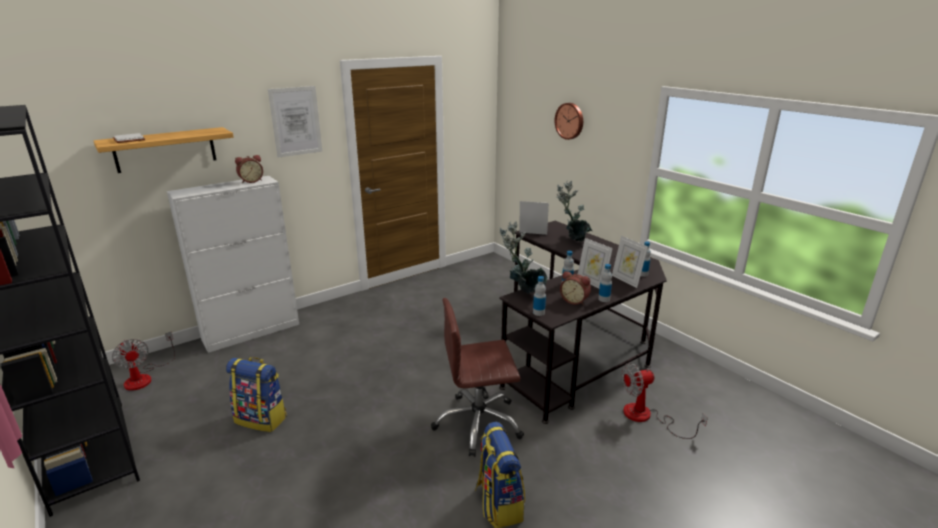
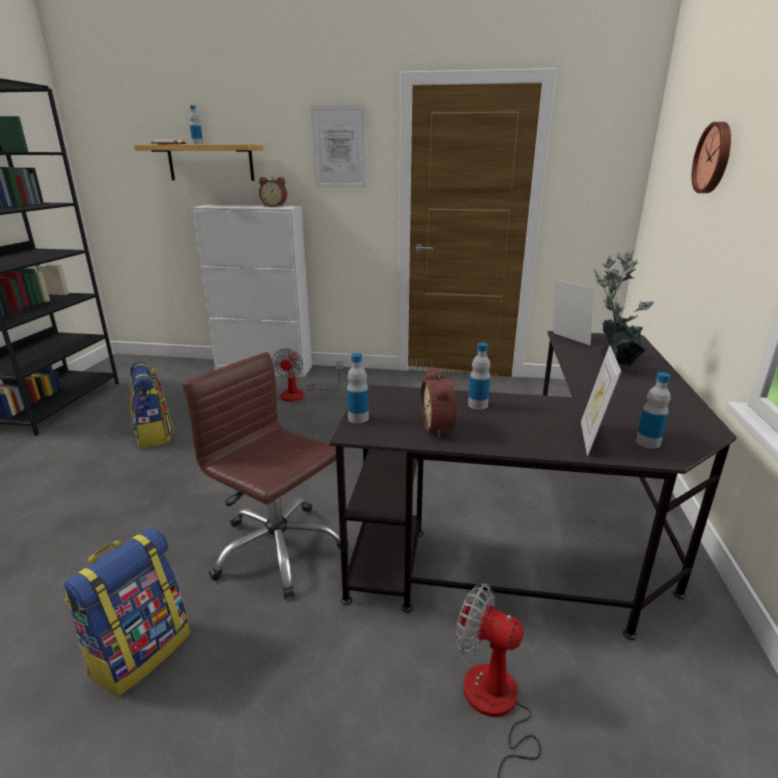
camera: 45 degrees right, 0 degrees up
fan [112,332,175,391] -> fan moved to [272,348,343,401]
potted plant [500,221,547,294] -> none
picture frame [578,238,613,288] -> none
bottle [598,264,612,302] -> bottle moved to [189,105,203,145]

